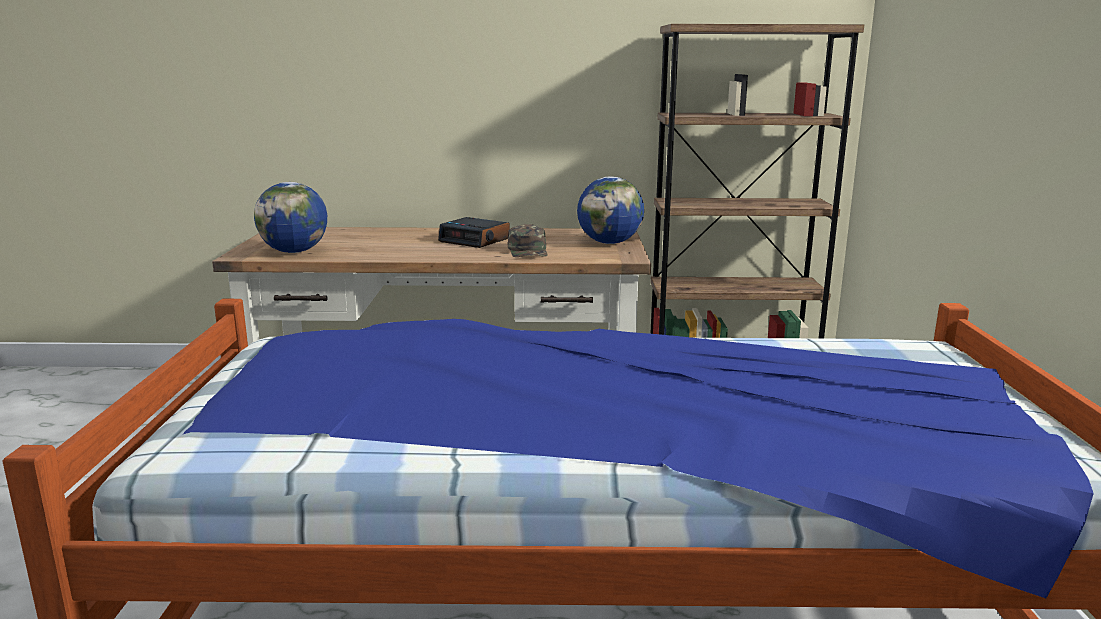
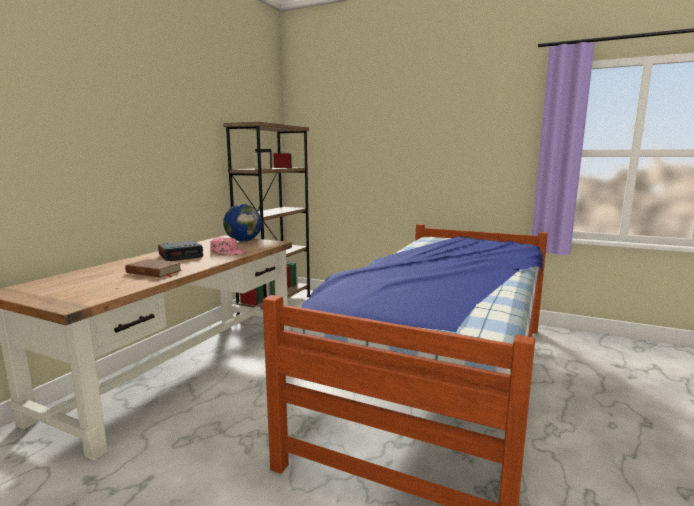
camera: 65 degrees left, 5 degrees down
globe [254,182,327,253] -> none
green cap [508,224,548,257] -> pink cap [210,237,249,255]
none -> brown book [125,259,182,277]

